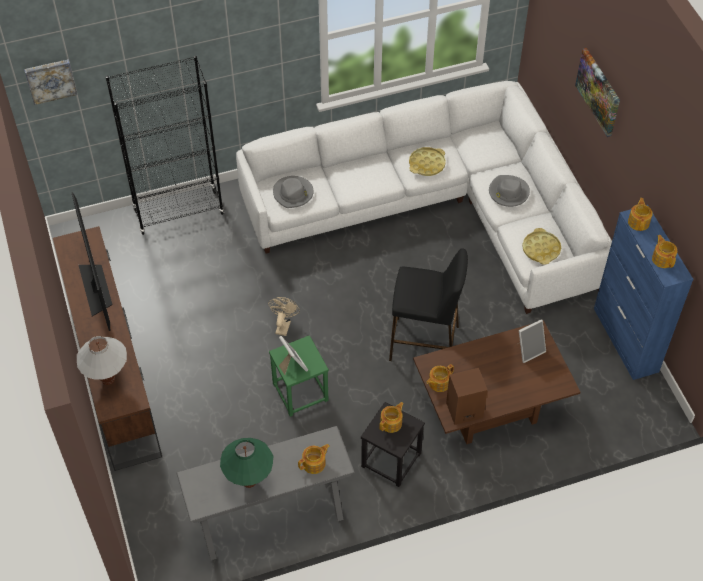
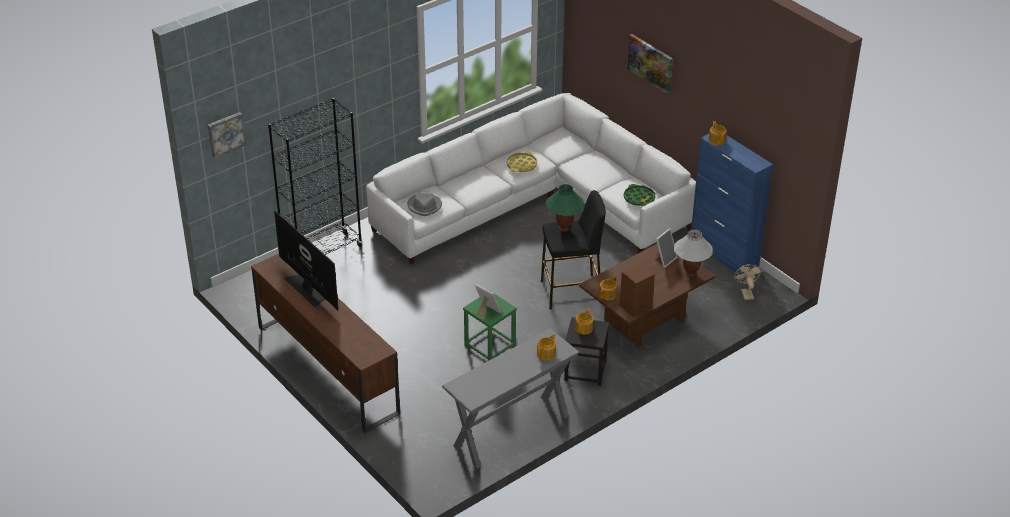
camera: 20 degrees left, 15 degrees down
white table lamp [77,336,127,385] -> white table lamp moved to [674,229,713,277]
green table lamp [220,438,273,488] -> green table lamp moved to [546,184,585,232]
beige fan [268,297,300,336] -> beige fan moved to [734,264,762,300]
grey hat [489,175,530,207] -> none
yellow tray [522,228,561,264] -> green tray [624,184,655,206]
teapot [652,235,677,268] -> none

